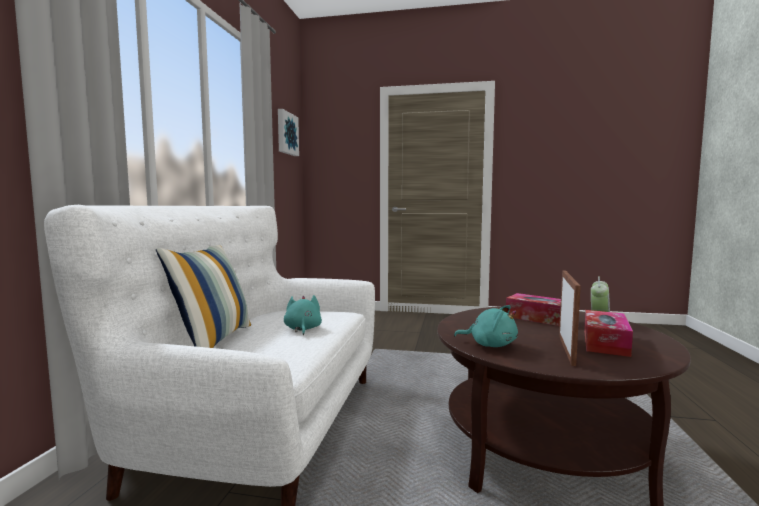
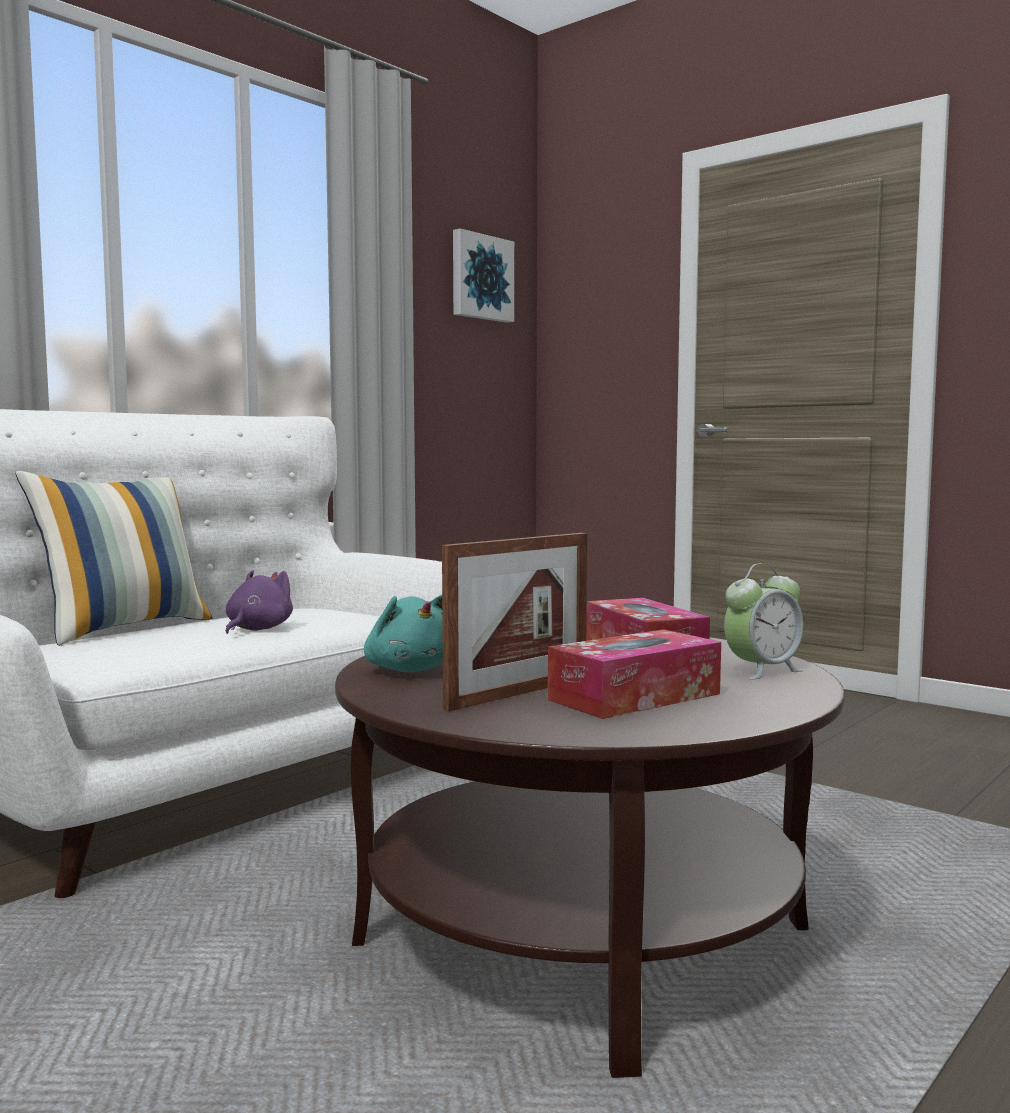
camera: 30 degrees right, 0 degrees up
turquoise plush toy [284,295,322,336] -> purple plush toy [226,570,293,634]

